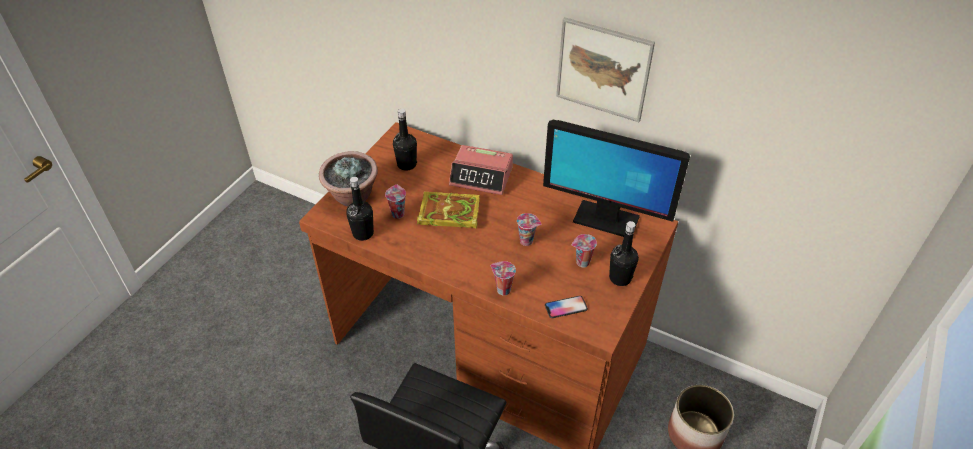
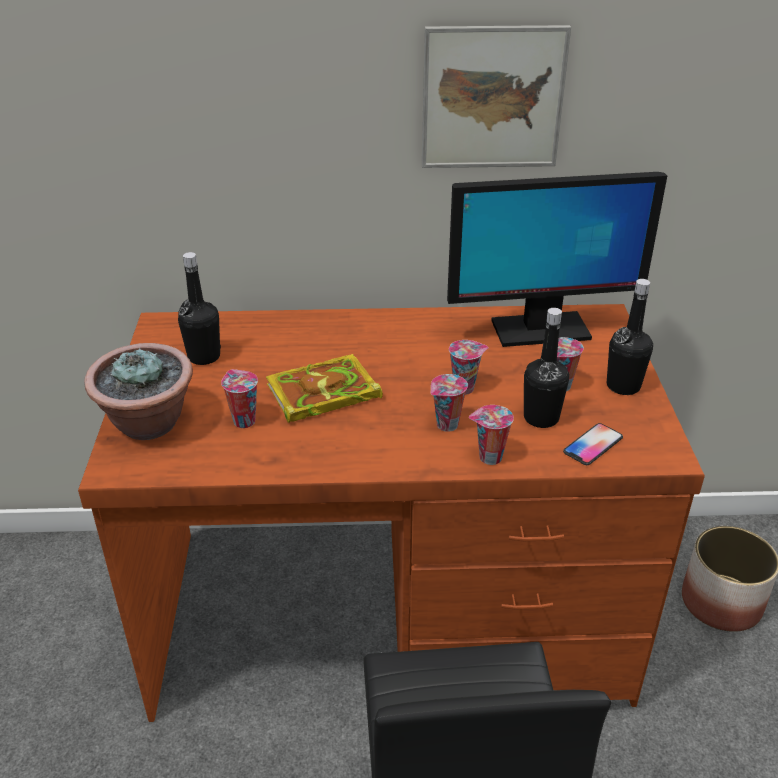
camera: 30 degrees left, 10 degrees down
black bottle [346,177,374,241] -> black bottle moved to [524,308,569,428]
alarm clock [449,145,513,195] -> none
none -> cup [431,374,468,432]

